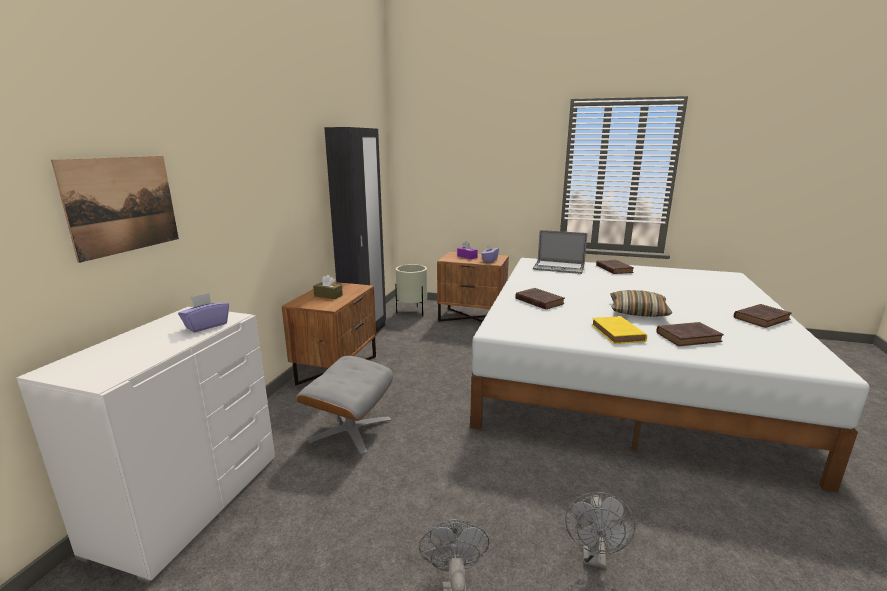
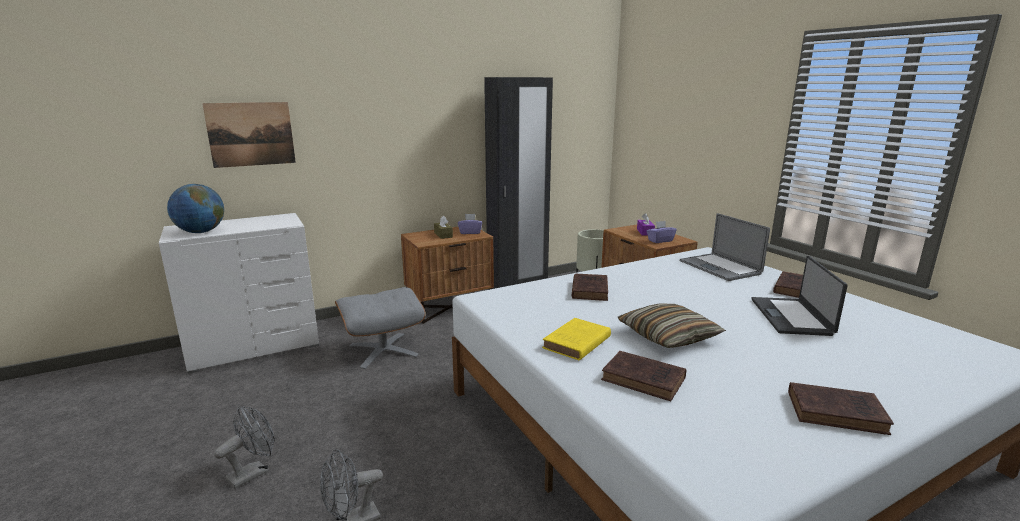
camera: 45 degrees right, 0 degrees up
purple tissue box [178,293,229,332] -> purple tissue box moved to [458,214,482,234]
none -> globe [167,184,224,233]
none -> laptop [751,256,848,336]

